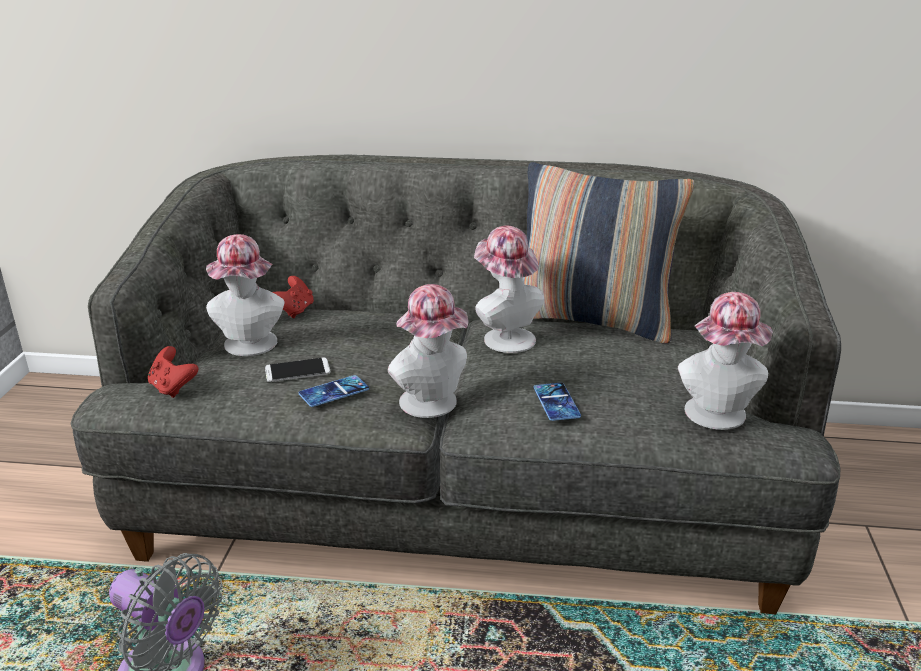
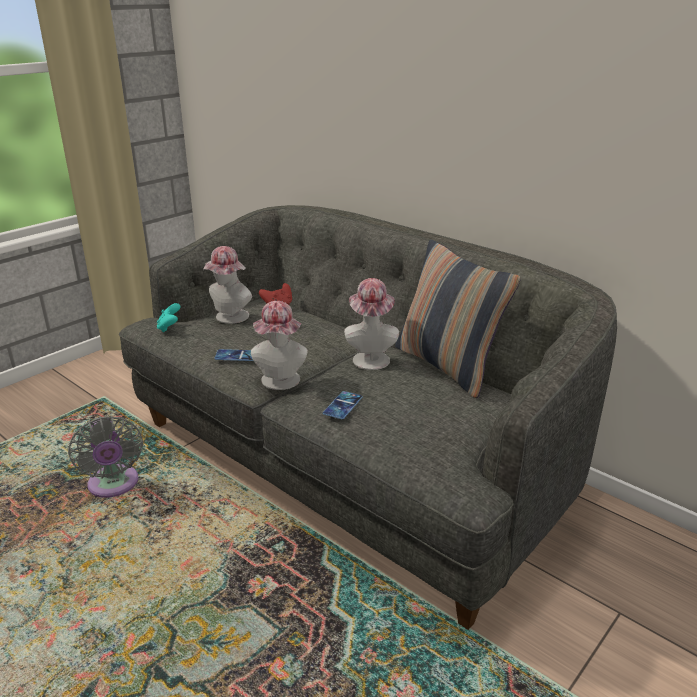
camera: 35 degrees right, 0 degrees up
red game controller [148,346,198,398] -> turquoise game controller [157,303,180,332]
phone [265,357,331,382] -> none
hat [678,292,773,430] -> none

